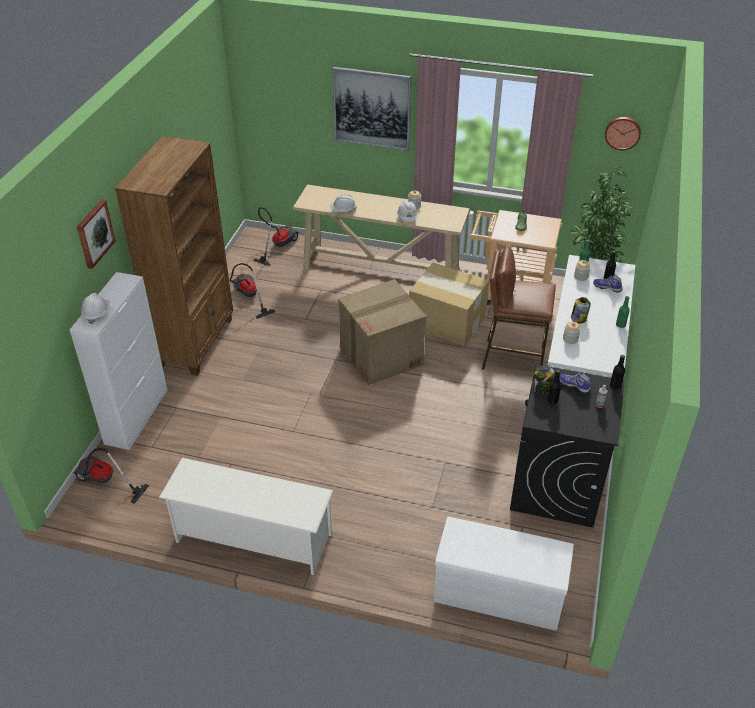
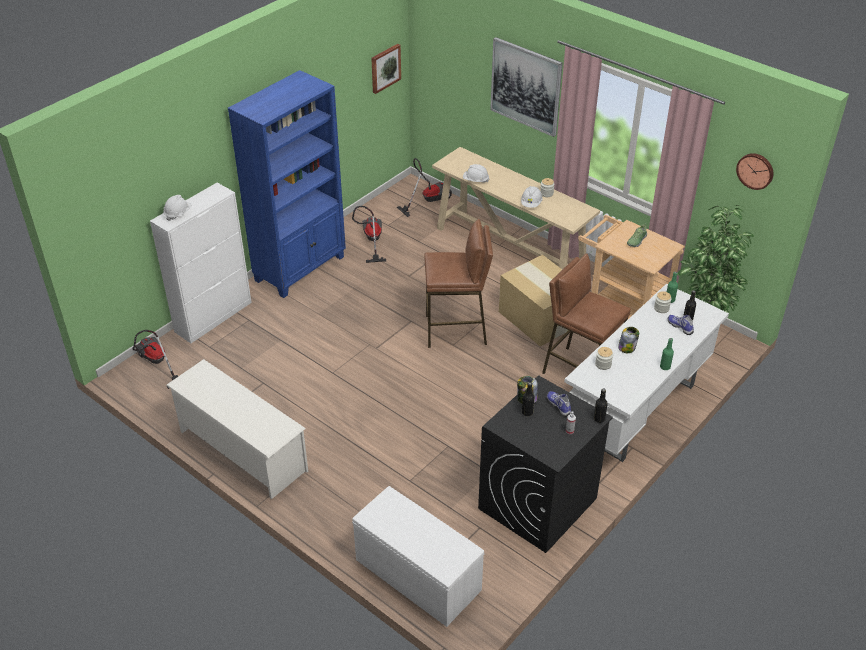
camera: 25 degrees right, 0 degrees up
picture [77,200,116,269] -> picture moved to [371,44,401,94]
brown bookcase [115,136,233,376] -> blue bookcase [228,70,346,298]
cardboard box [338,279,427,385] -> brown stool [424,219,493,348]

